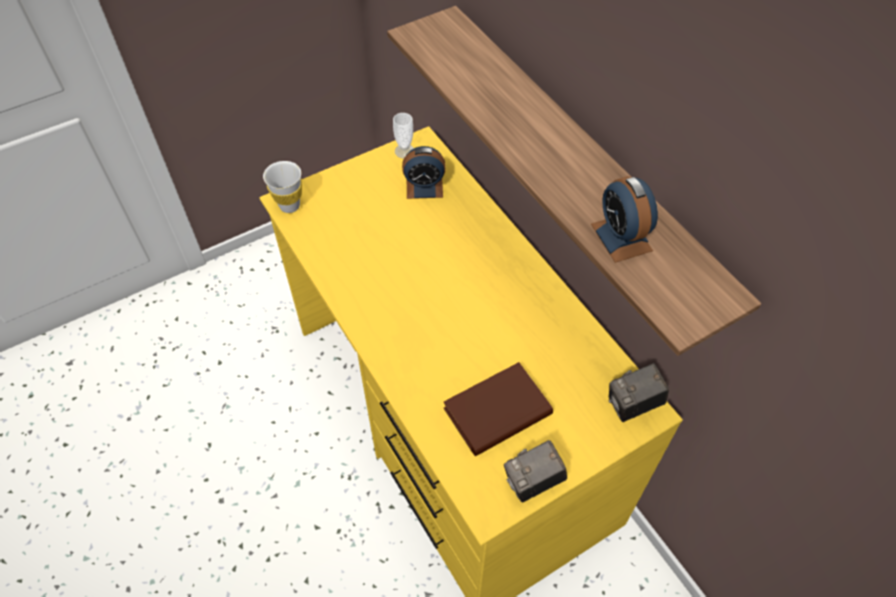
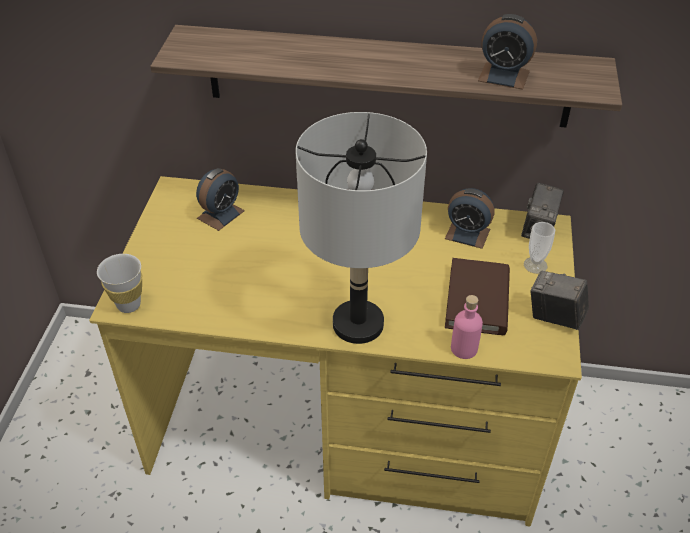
camera: 50 degrees left, 10 degrees down
cup [393,113,414,159] -> cup moved to [524,222,555,274]
camera [504,440,567,502] -> camera turned 105 degrees clockwise [530,270,589,330]
none -> grey table lamp [295,112,427,344]
none -> alarm clock [445,188,495,249]
none -> pink bottle [451,295,483,359]

